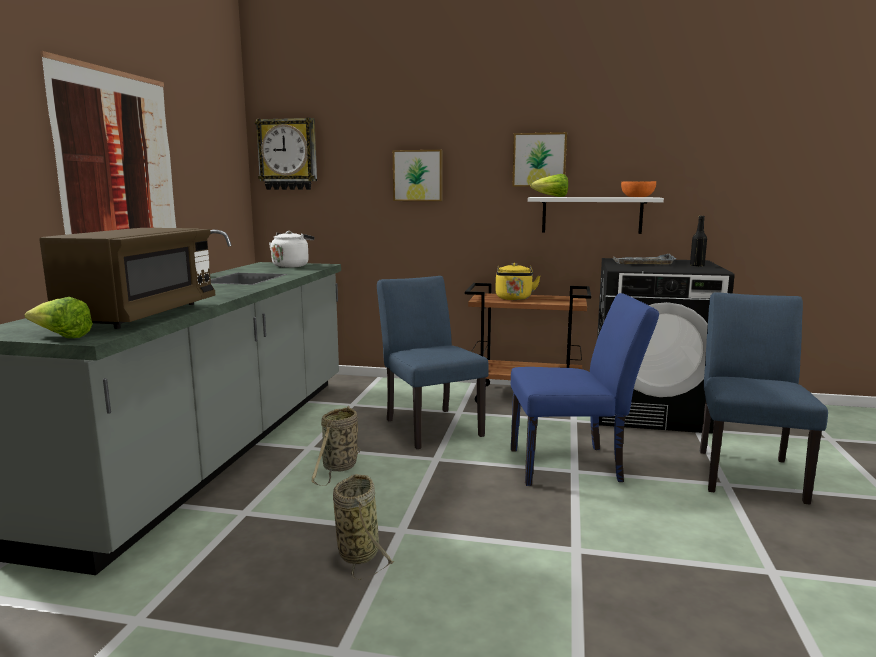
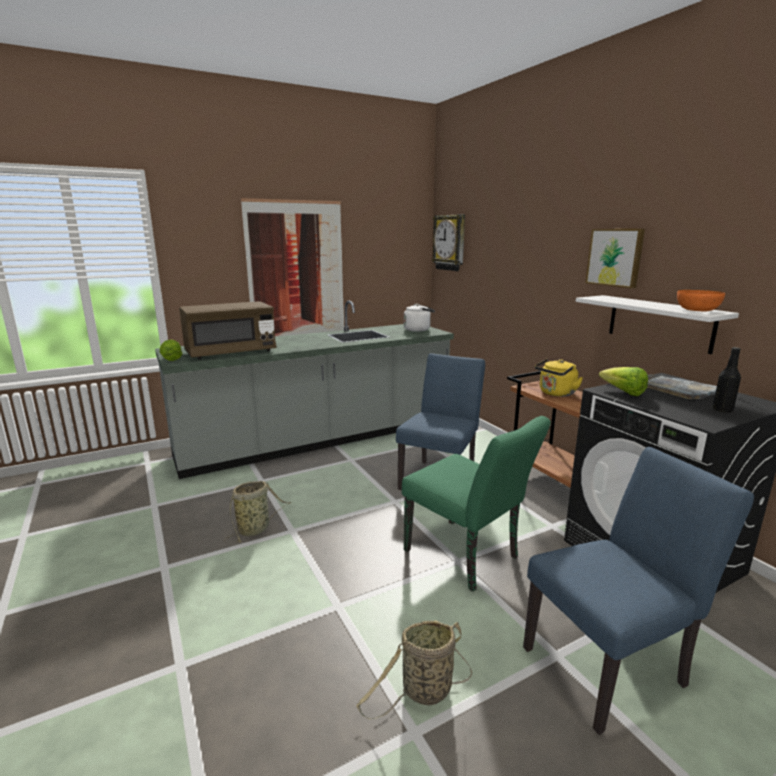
camera: 50 degrees right, 5 degrees up
basket [311,406,360,486] -> basket moved to [356,620,472,719]
picture [393,150,443,201] -> none
blue chair [511,293,659,486] -> green chair [402,416,551,592]
lettuce [530,174,568,197] -> lettuce moved to [599,367,648,396]

